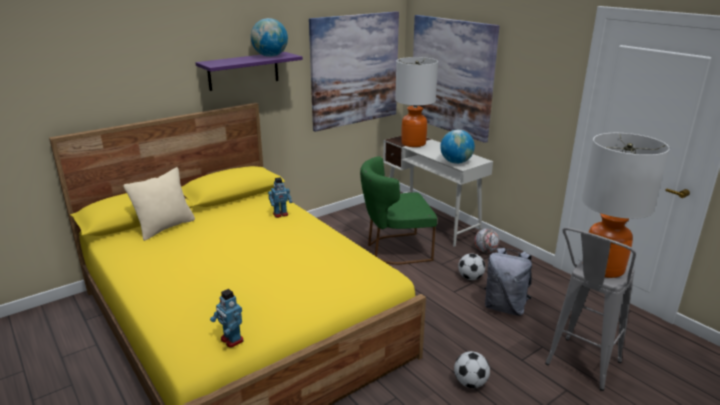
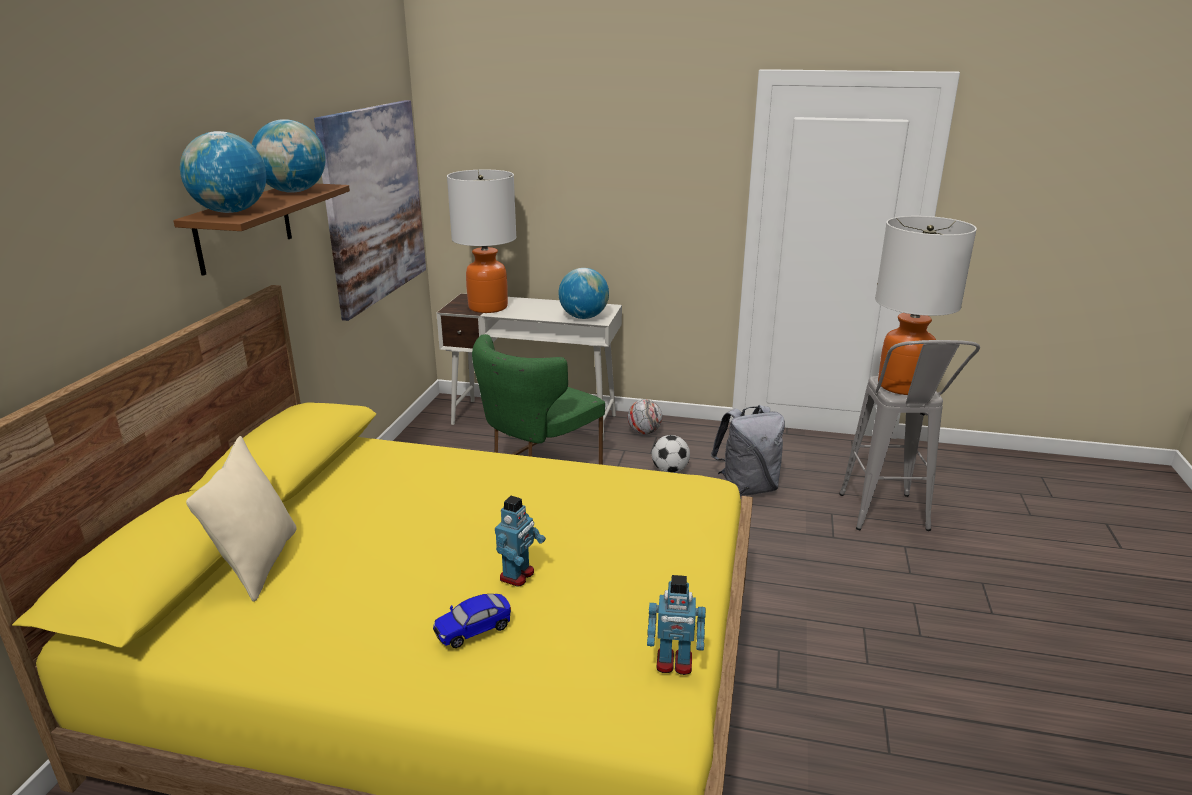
camera: 40 degrees left, 0 degrees up
purple shelf [195,52,303,91] -> brown shelf [173,183,350,276]
toy robot [268,177,292,218] -> toy robot moved to [495,496,546,587]
picture [411,15,500,143] -> none
football [454,351,490,388] -> none
none -> globe [180,131,266,213]
none -> toy car [433,594,511,648]

